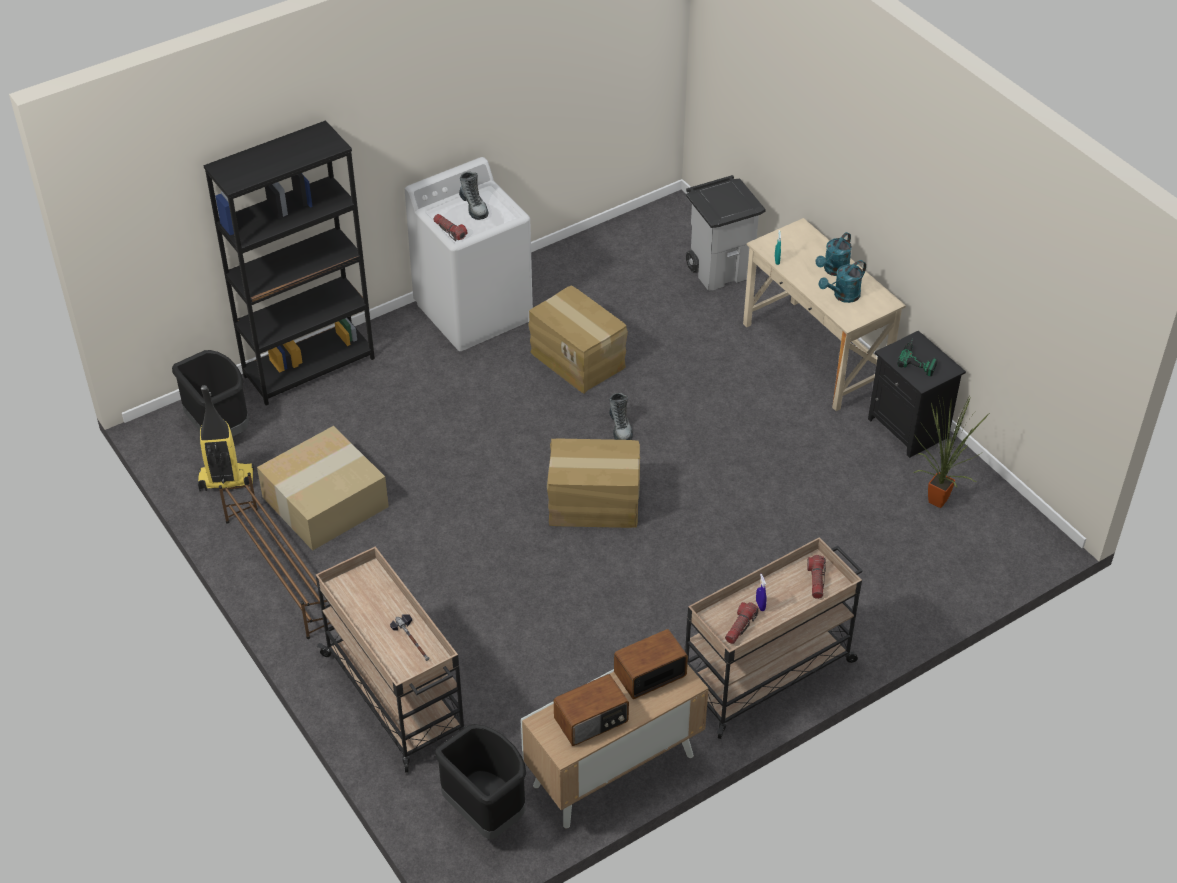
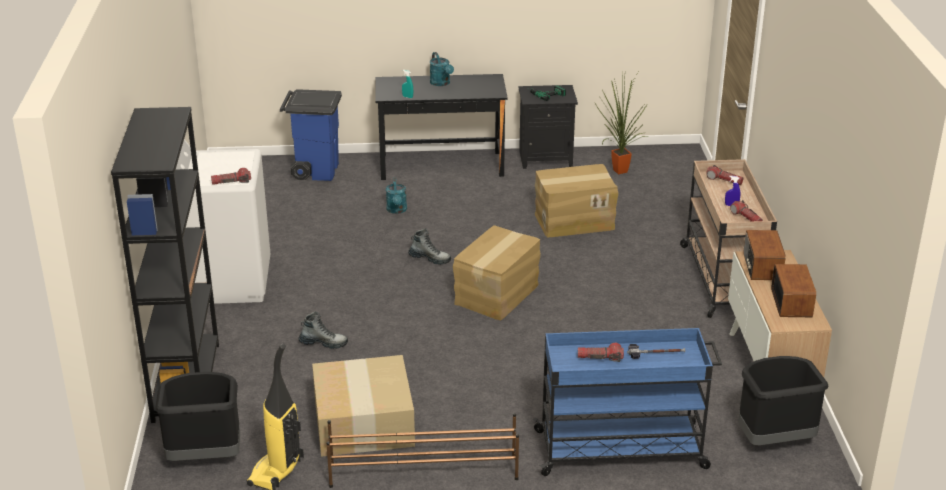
camera: 60 degrees left, 15 degrees down
beige cart [316,546,466,773] -> blue cart [532,328,722,476]
boot [459,172,489,220] -> boot moved to [298,311,348,349]
cardboard box [528,285,628,393] -> cardboard box moved to [535,164,618,237]
grey trash can [686,175,766,291] -> blue trash can [280,89,342,181]
beige desk [743,218,906,411] -> black desk [375,74,508,180]
turquoise watering can [819,260,866,303] -> turquoise watering can moved to [386,178,407,214]
none -> flashlight [578,343,624,362]

